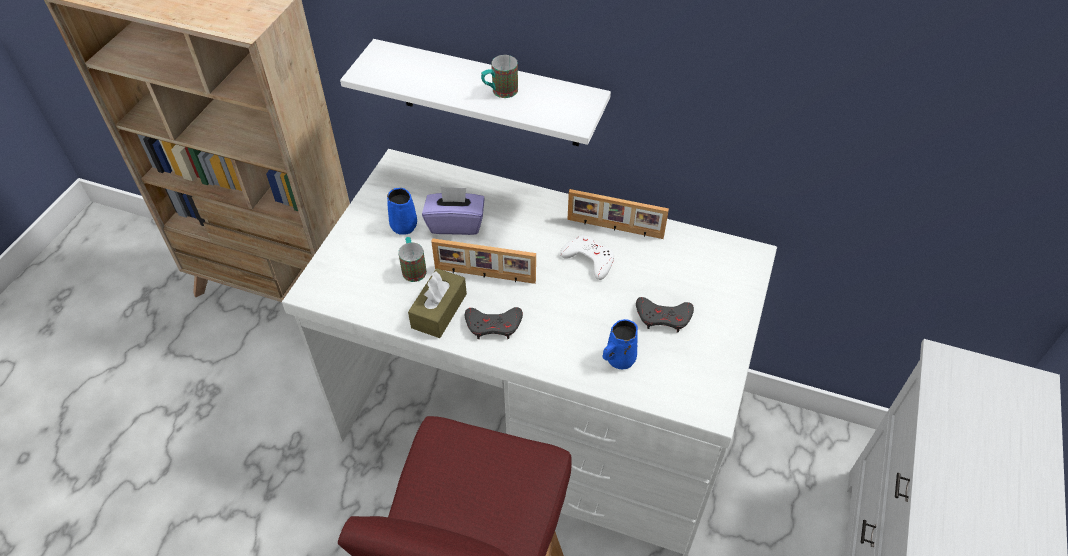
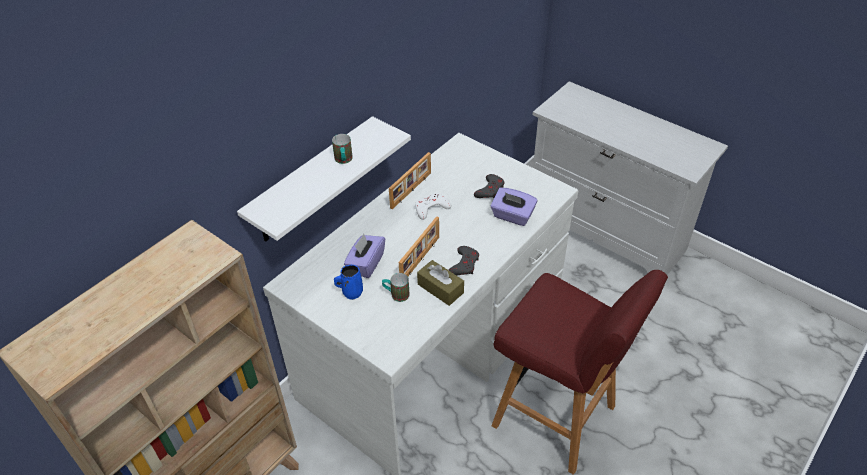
camera: 70 degrees left, 5 degrees down
blue mug [602,319,638,369] -> purple tissue box [491,188,537,226]

